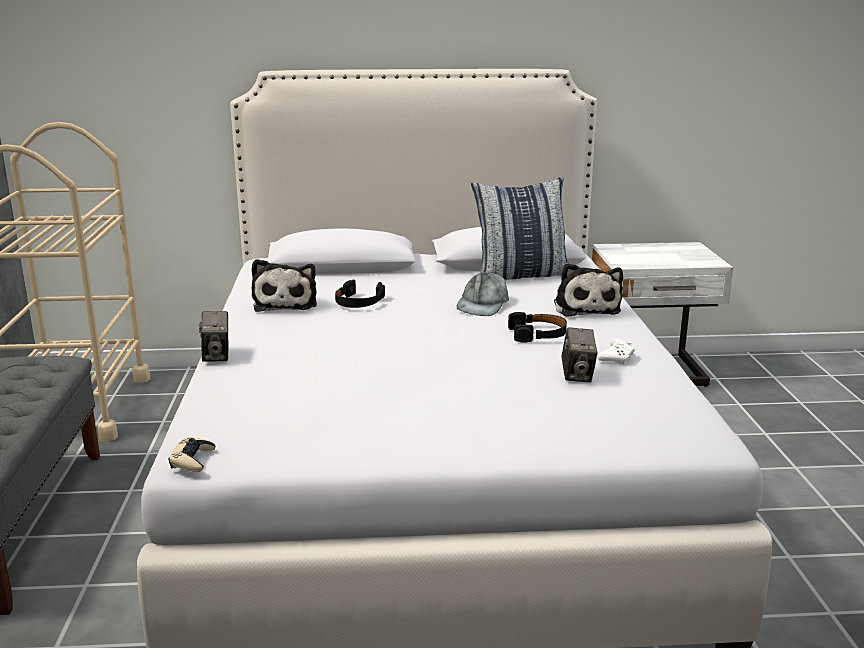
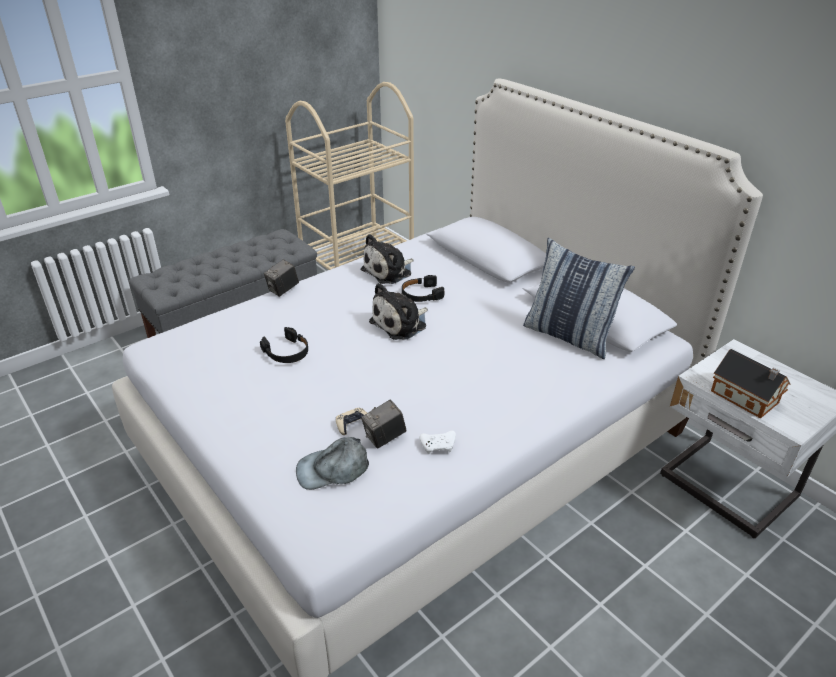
camera: 55 degrees right, 15 degrees up
beige game controller [168,437,215,472] -> beige game controller moved to [336,408,367,435]
grey cap [456,272,509,316] -> grey cap moved to [296,437,369,490]
black headphones [508,312,567,342] -> black headphones moved to [260,327,308,363]
plush toy [554,263,623,317] -> plush toy moved to [369,283,428,340]
none -> toy house [711,349,790,418]

